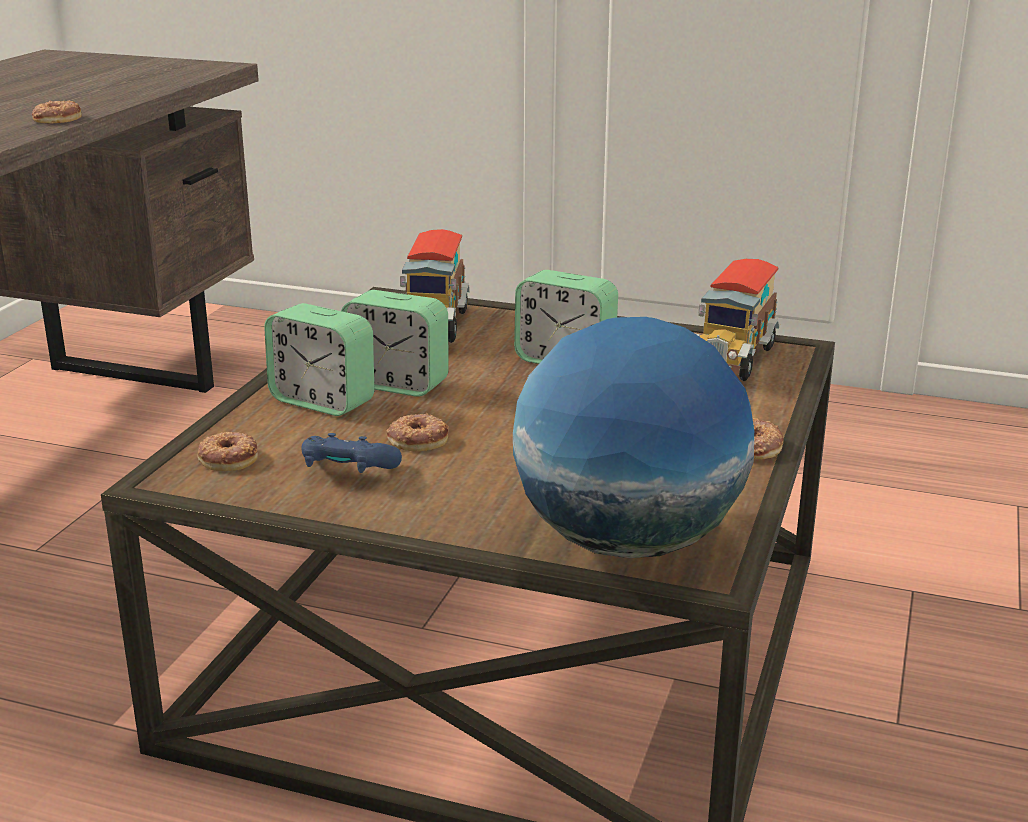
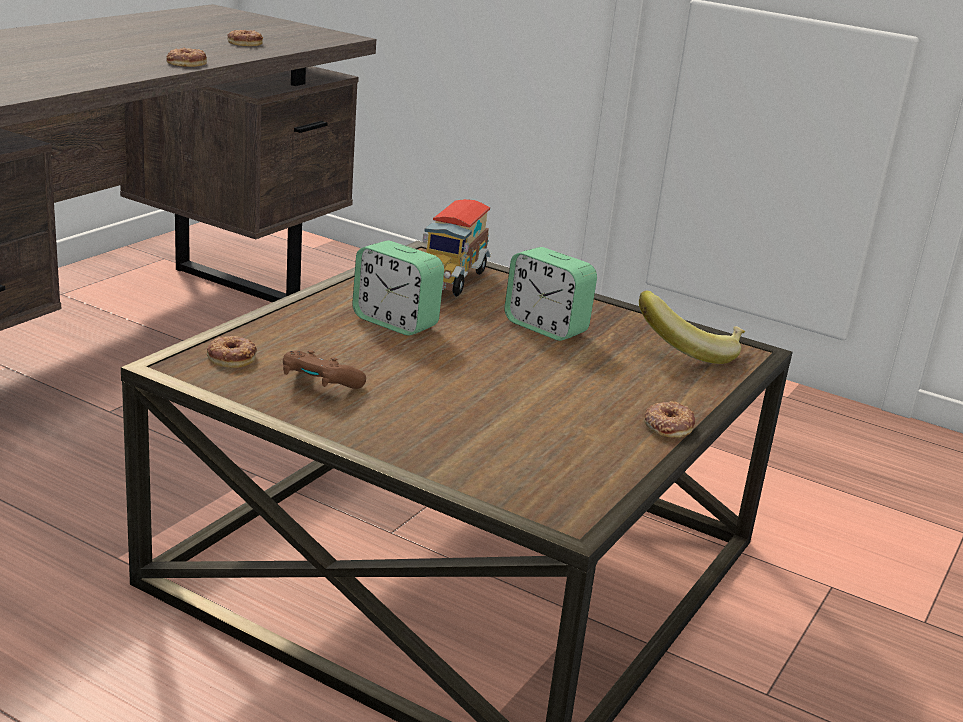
camera: 10 degrees right, 0 degrees up
alarm clock [264,303,374,416] -> none
blue game controller [301,433,402,473] -> brown game controller [283,350,366,389]
donut [386,413,449,452] -> donut moved to [228,30,263,46]
globe [513,317,754,558] -> none
toy truck [695,259,780,381] -> banana [639,290,745,364]

